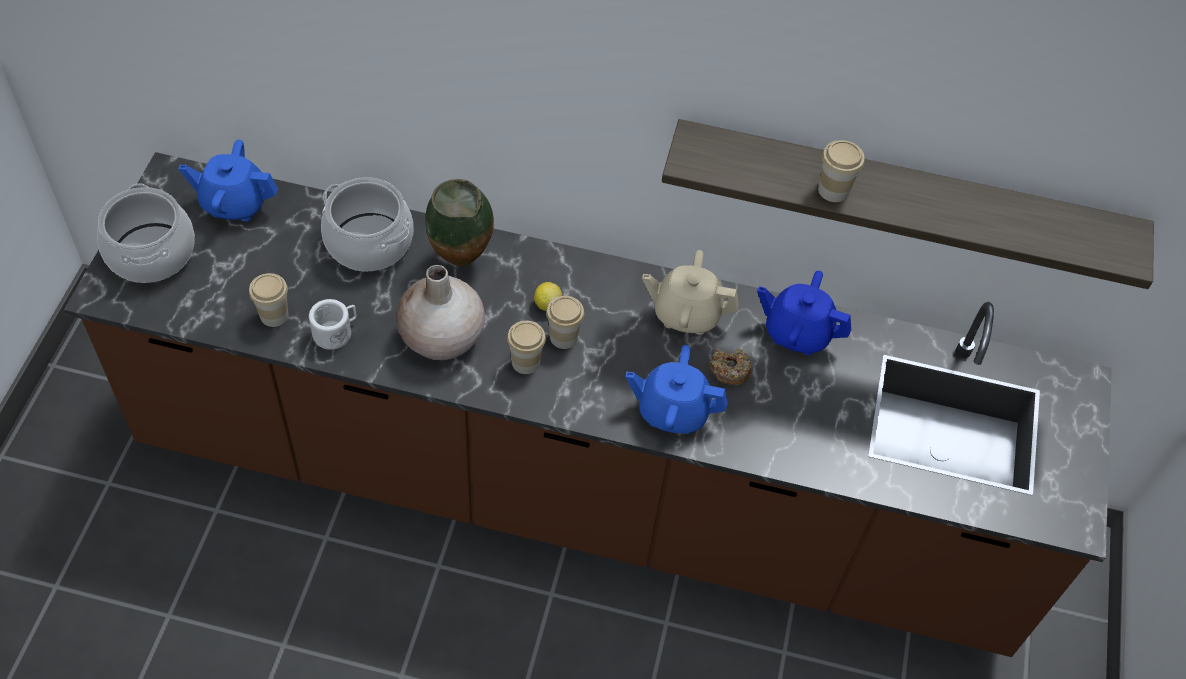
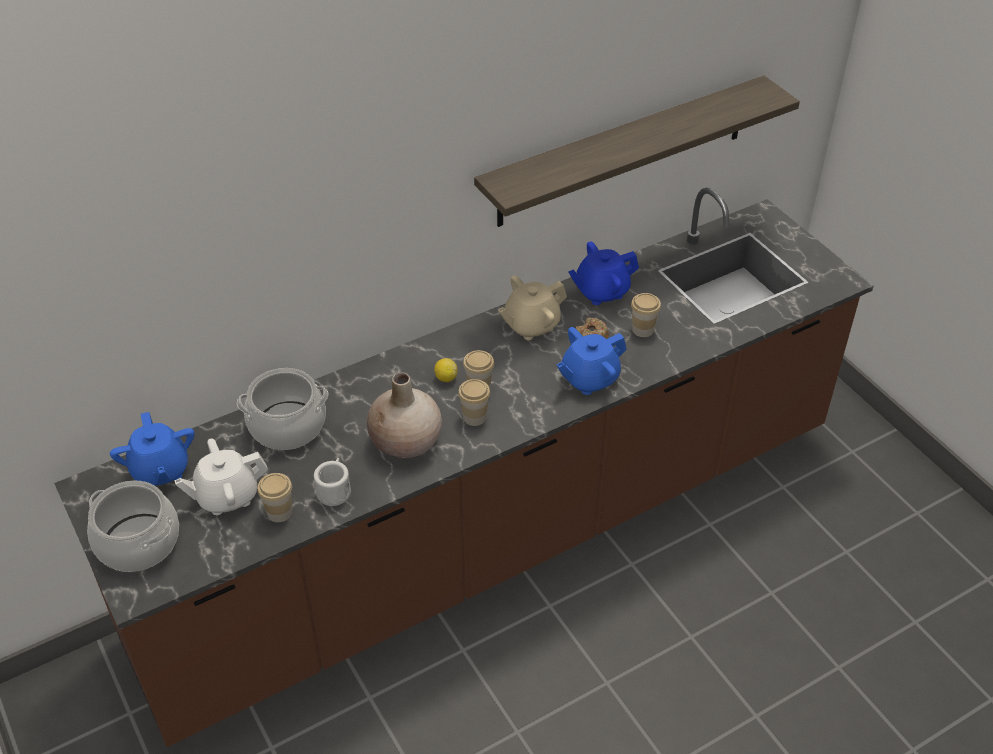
camera: 40 degrees left, 10 degrees down
blue teapot [179,140,278,221] -> blue teapot turned 75 degrees counterclockwise [110,412,195,486]
vase [425,179,494,266] -> none
cup [818,140,865,202] -> cup moved to [631,293,661,337]
none -> white teapot [174,438,268,515]

